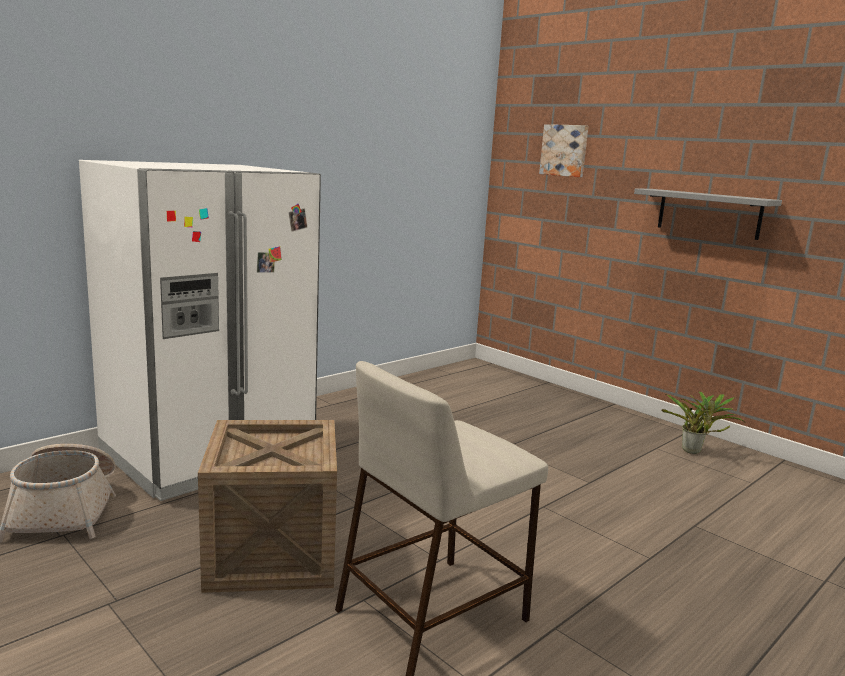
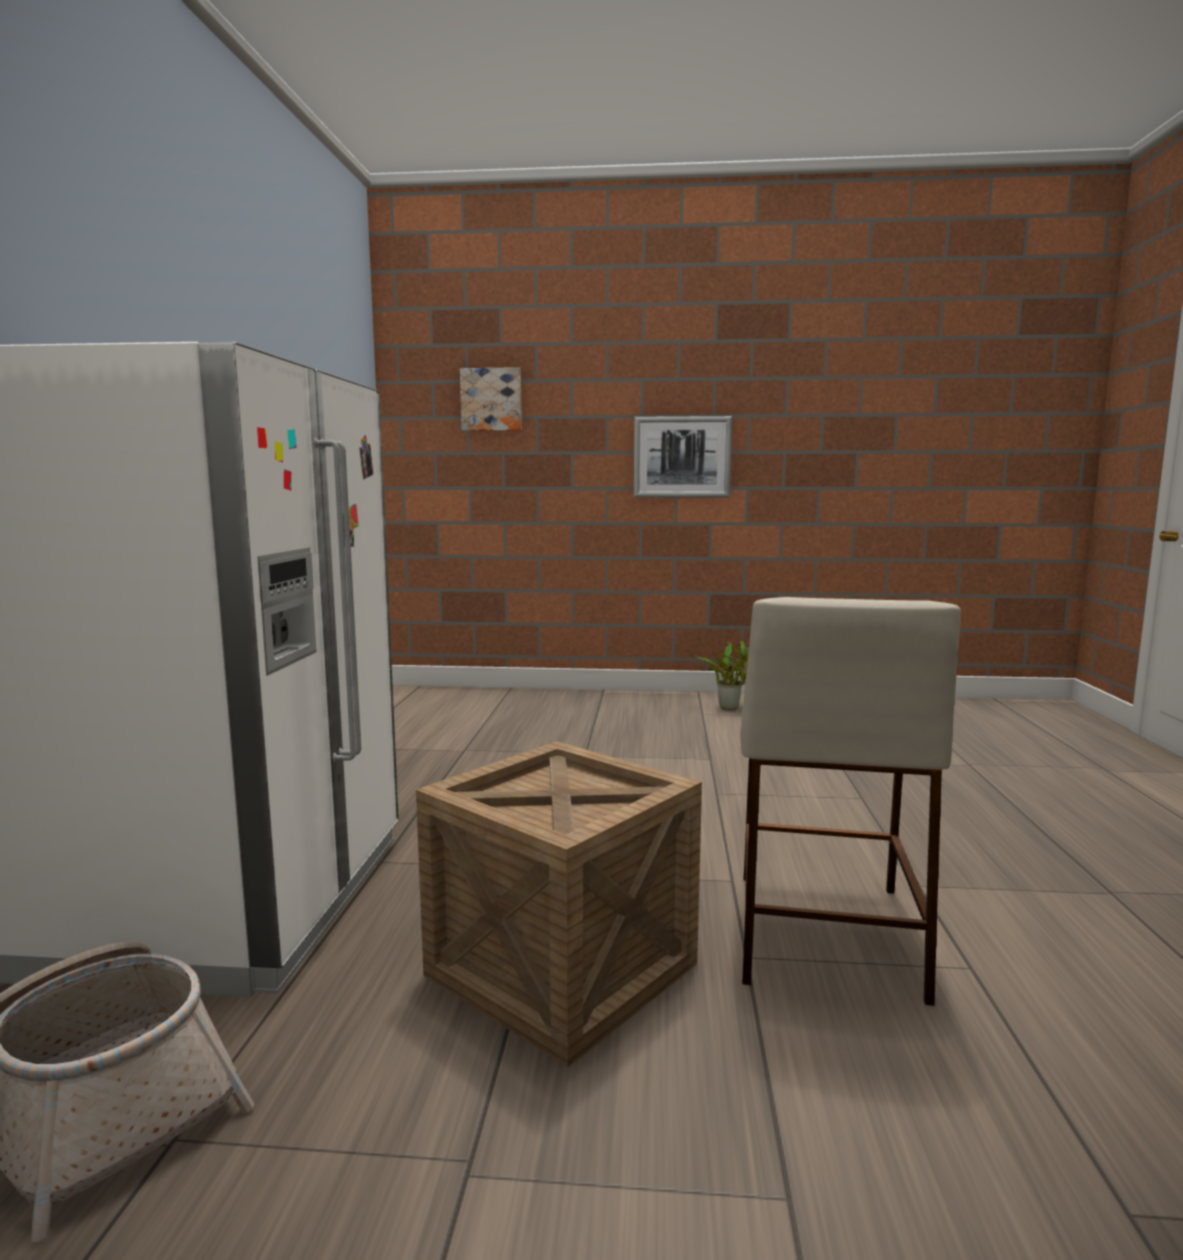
camera: 40 degrees left, 5 degrees down
grey shelf [634,189,782,240] -> picture [634,416,732,498]

